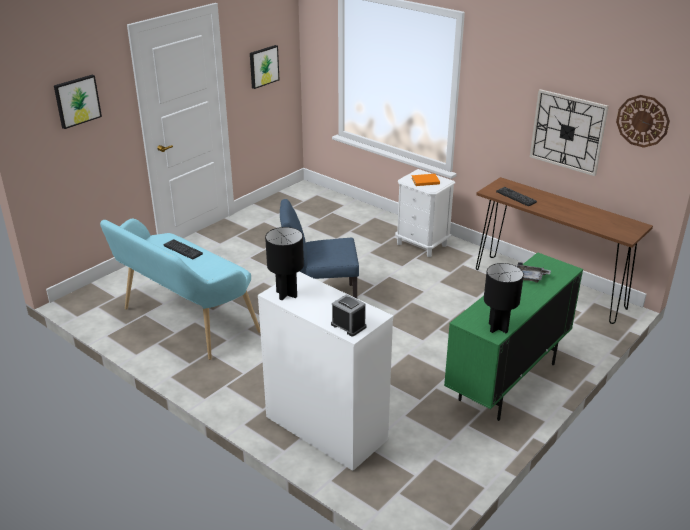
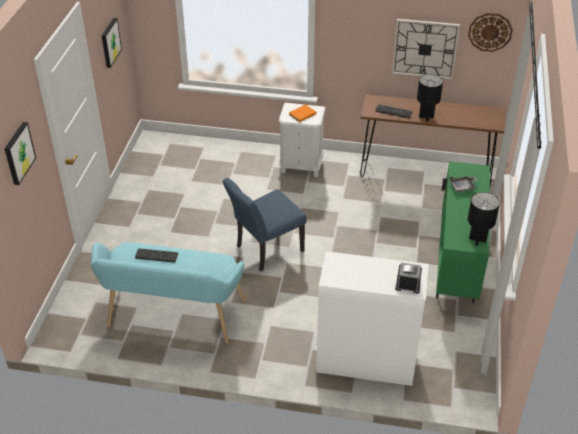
camera: 30 degrees left, 10 degrees up
black table lamp [265,227,304,300] -> black table lamp moved to [417,74,443,122]

